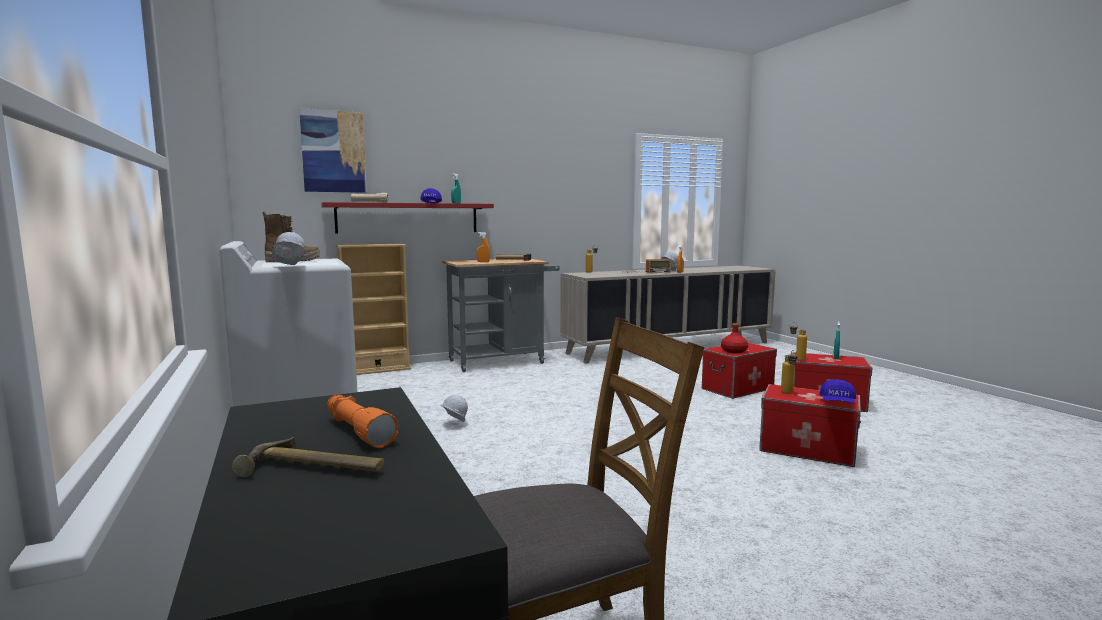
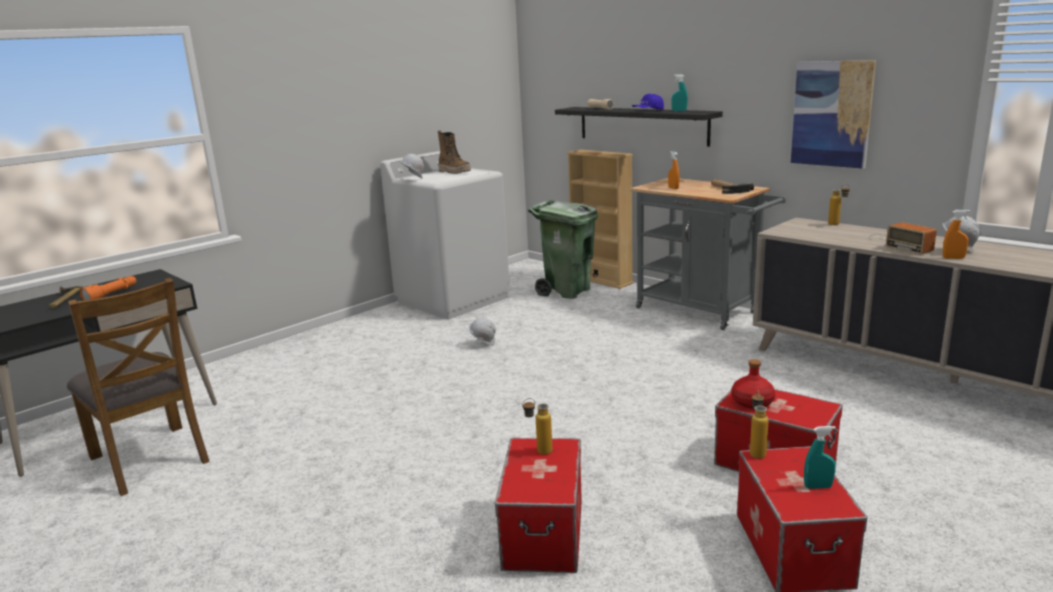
camera: 70 degrees right, 10 degrees up
picture [299,108,367,193] -> picture moved to [791,60,876,169]
red shelf [321,202,494,234] -> black shelf [555,107,723,147]
blue cap [819,379,856,403] -> none
none -> green trash can [528,200,598,299]

